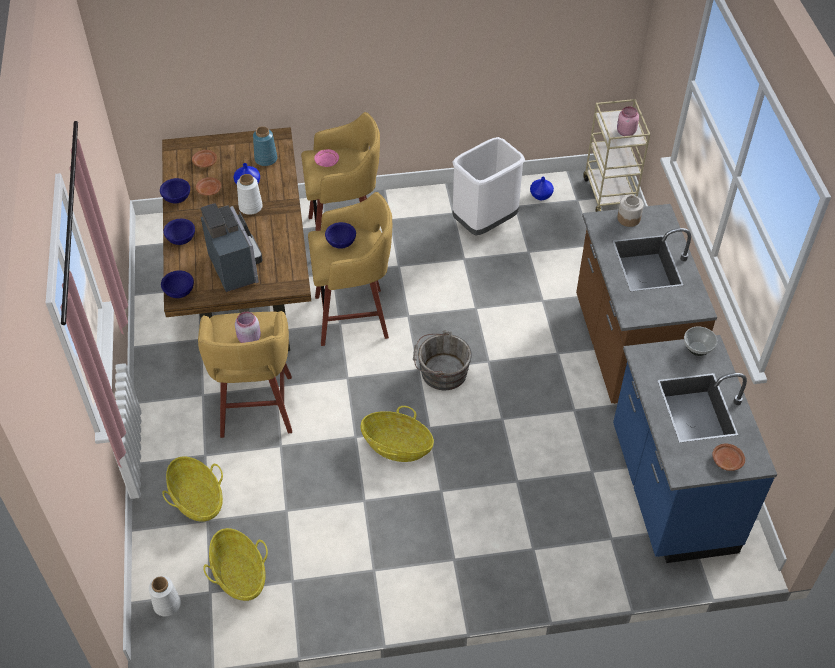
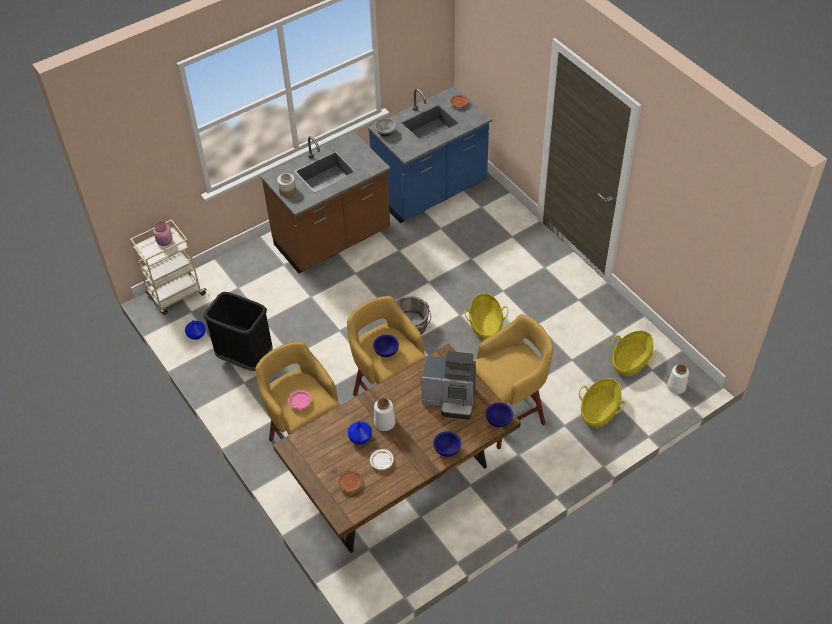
camera: 115 degrees left, 0 degrees up
blue bowl [160,178,190,204] -> none
brown plate [196,177,221,196] -> white plate [370,449,394,470]
coffee machine [201,203,263,292] -> coffee machine turned 120 degrees counterclockwise [422,351,476,420]
pink jar [235,312,261,343] -> none
blue vase [253,126,277,166] -> none
white trash can [452,137,525,235] -> black trash can [204,292,273,371]

